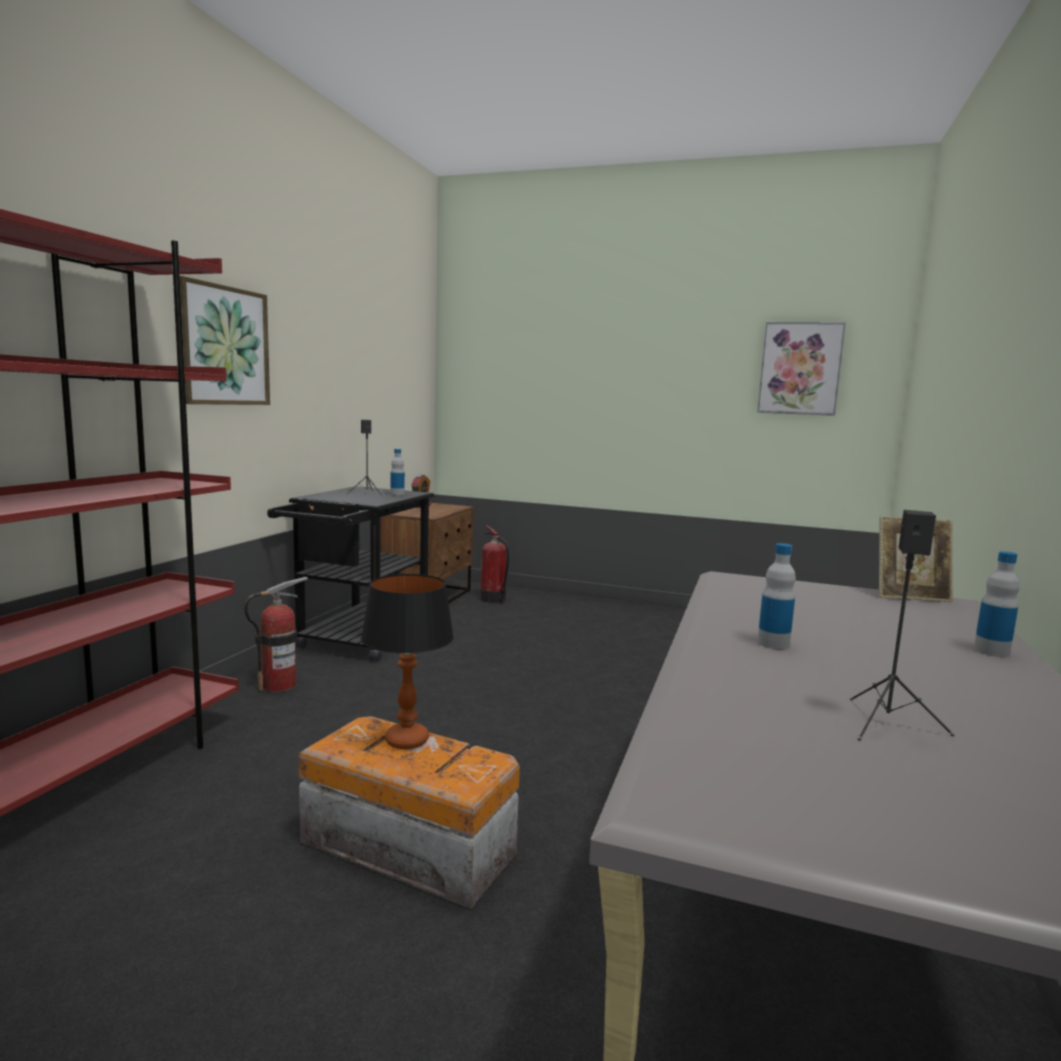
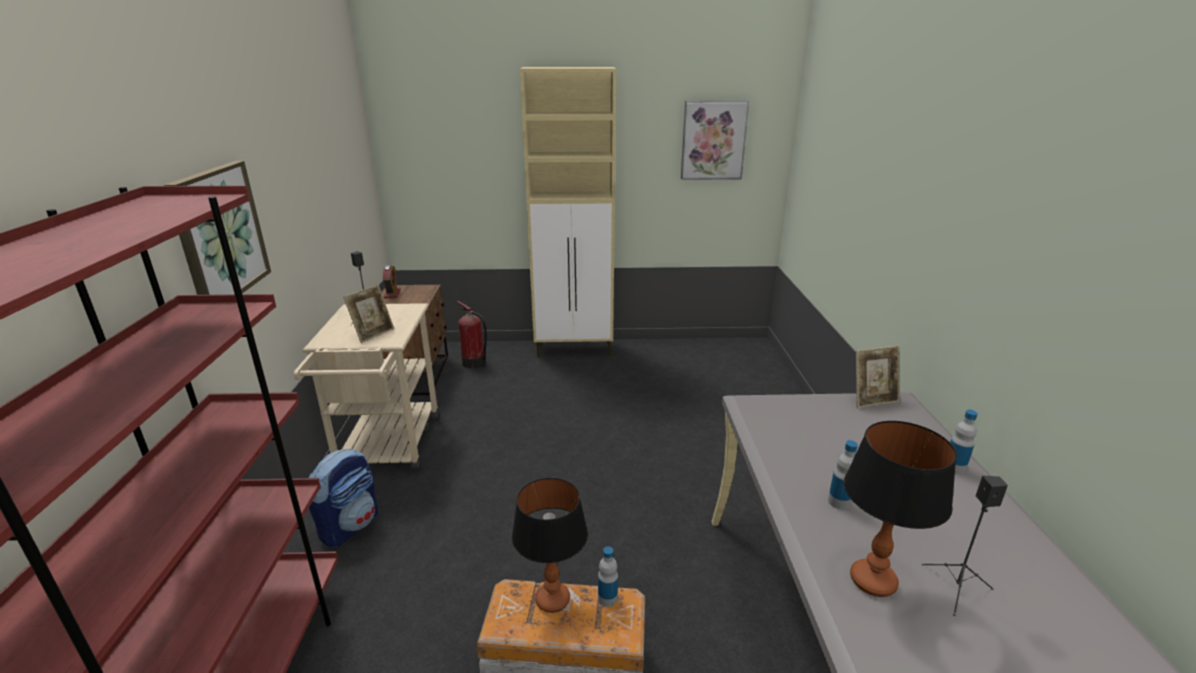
camera: 20 degrees left, 15 degrees up
fire extinguisher [244,577,308,692] -> backpack [308,449,378,547]
black cart [267,486,434,662] -> beige cart [294,303,440,471]
bottle [391,449,405,496] -> bottle moved to [598,546,618,607]
none -> picture frame [343,285,394,343]
none -> beige cabinet [520,67,616,357]
none -> table lamp [844,421,957,597]

